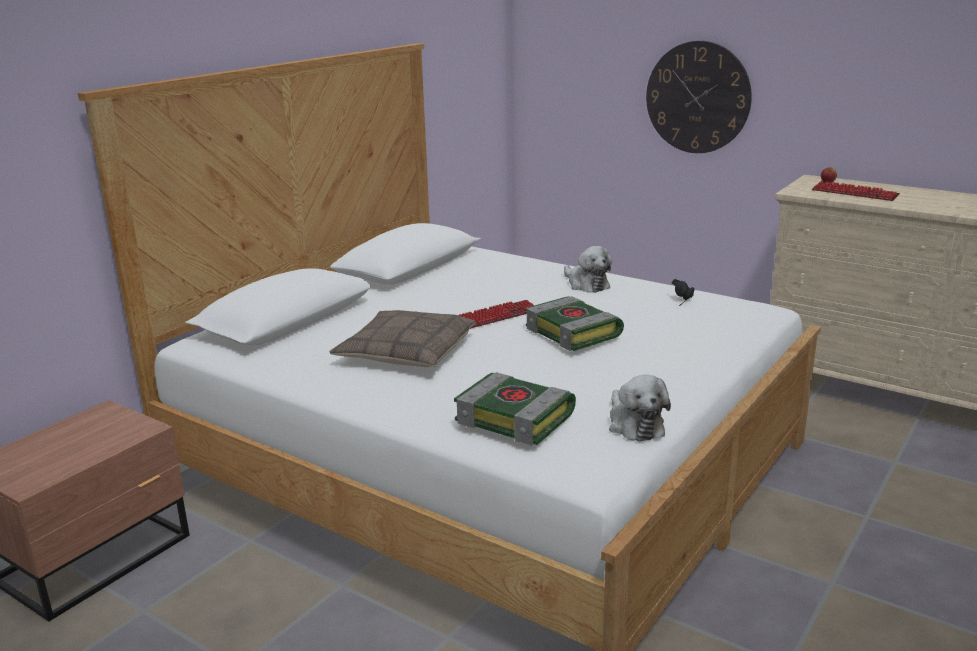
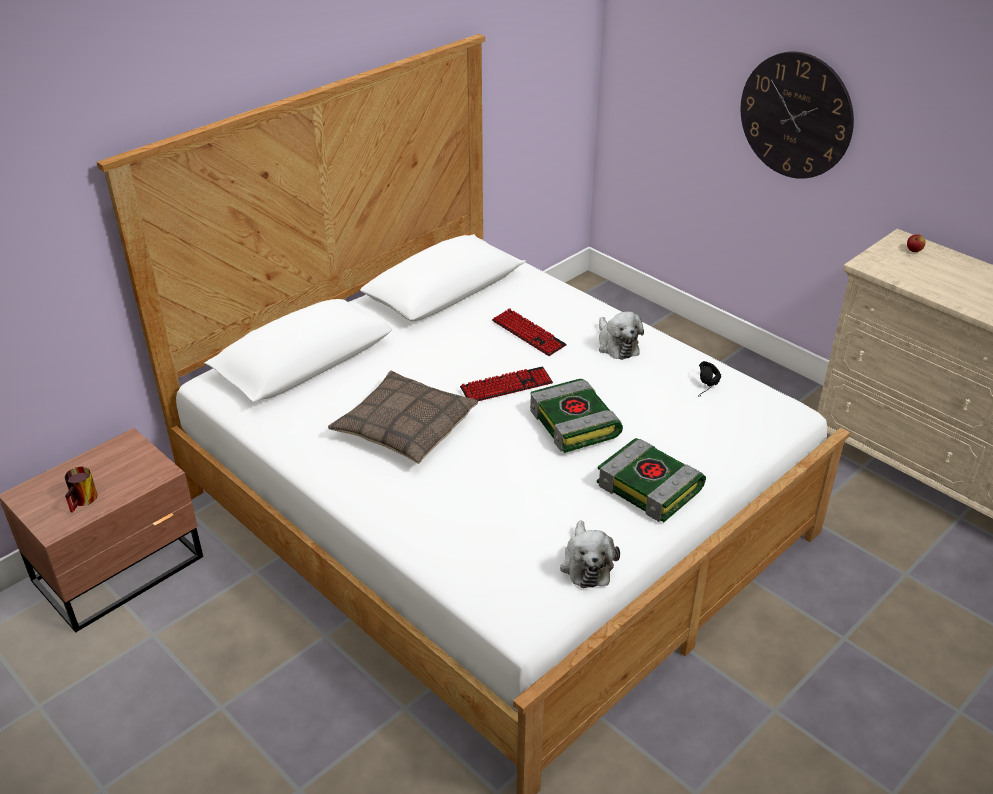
camera: 10 degrees right, 15 degrees up
book [454,373,576,446] -> book moved to [597,438,706,522]
keyboard [812,181,900,201] -> keyboard moved to [492,308,567,356]
none -> mug [65,467,98,513]

